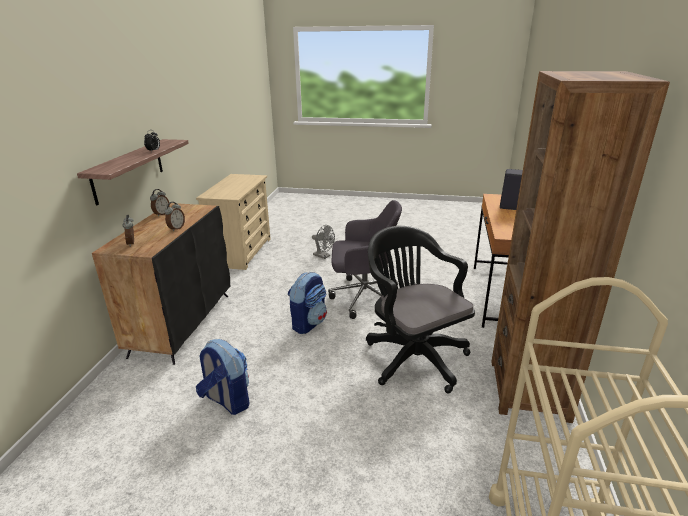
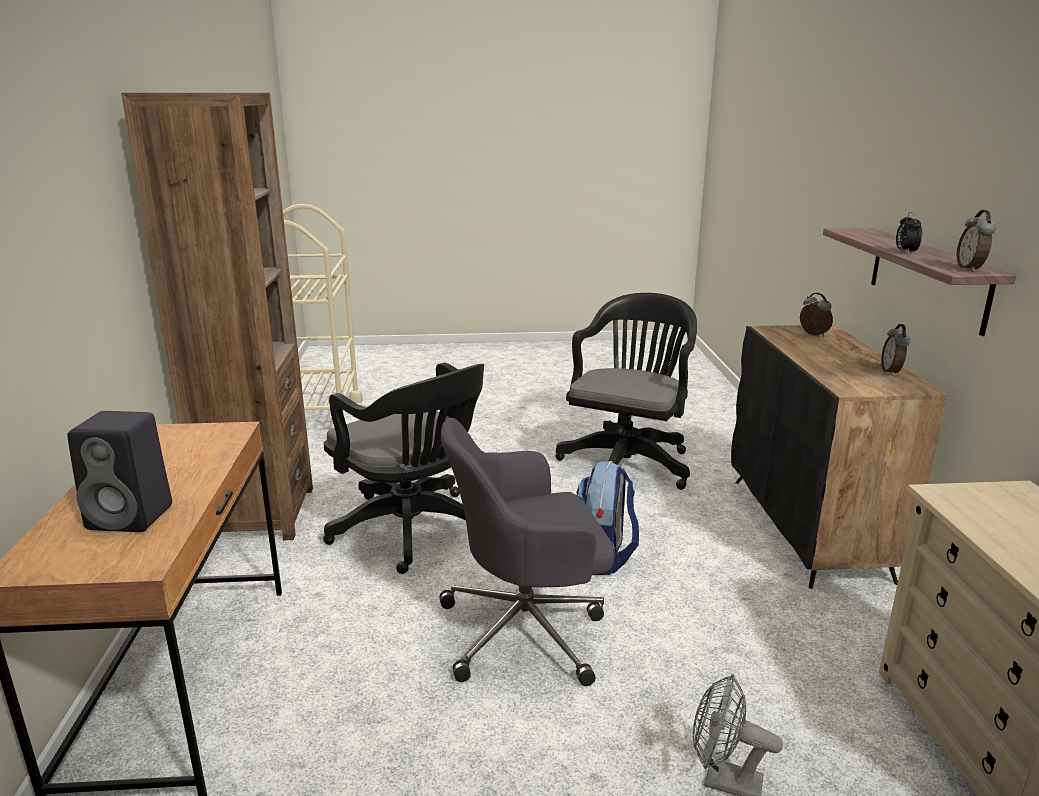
camera: 165 degrees right, 5 degrees down
alarm clock [164,202,185,231] -> alarm clock moved to [957,210,996,272]
backpack [196,339,249,415] -> black office chair [555,293,697,490]

